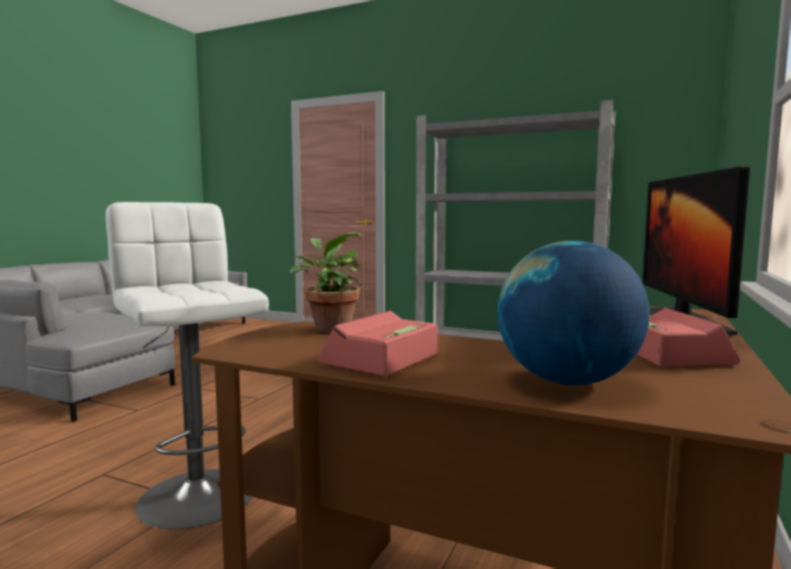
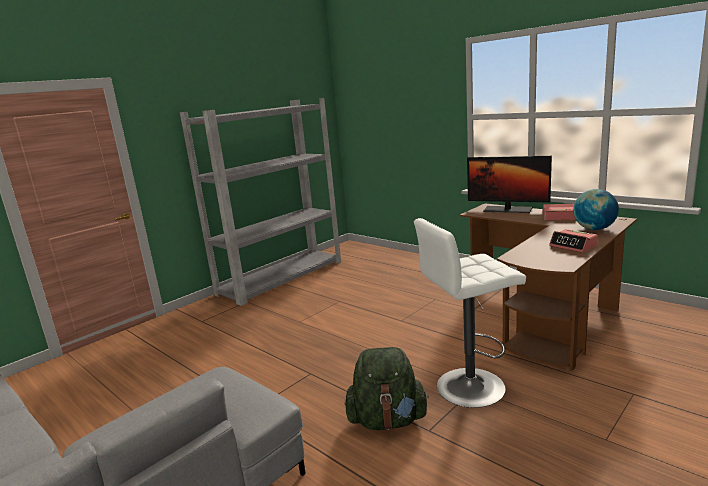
camera: 70 degrees left, 10 degrees up
potted plant [290,232,363,333] -> none
none -> green backpack [345,347,429,430]

